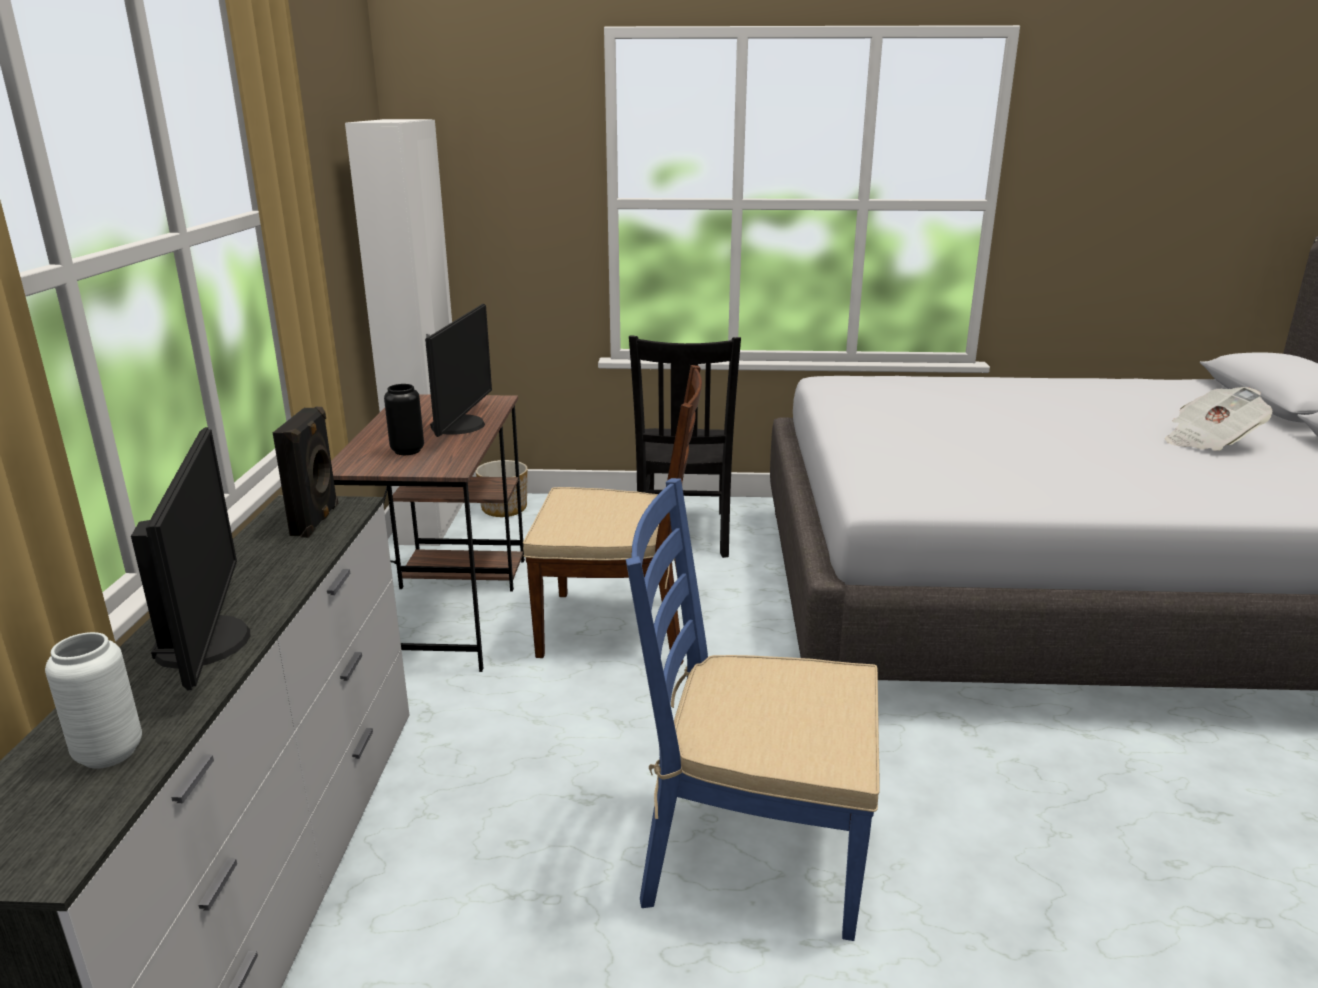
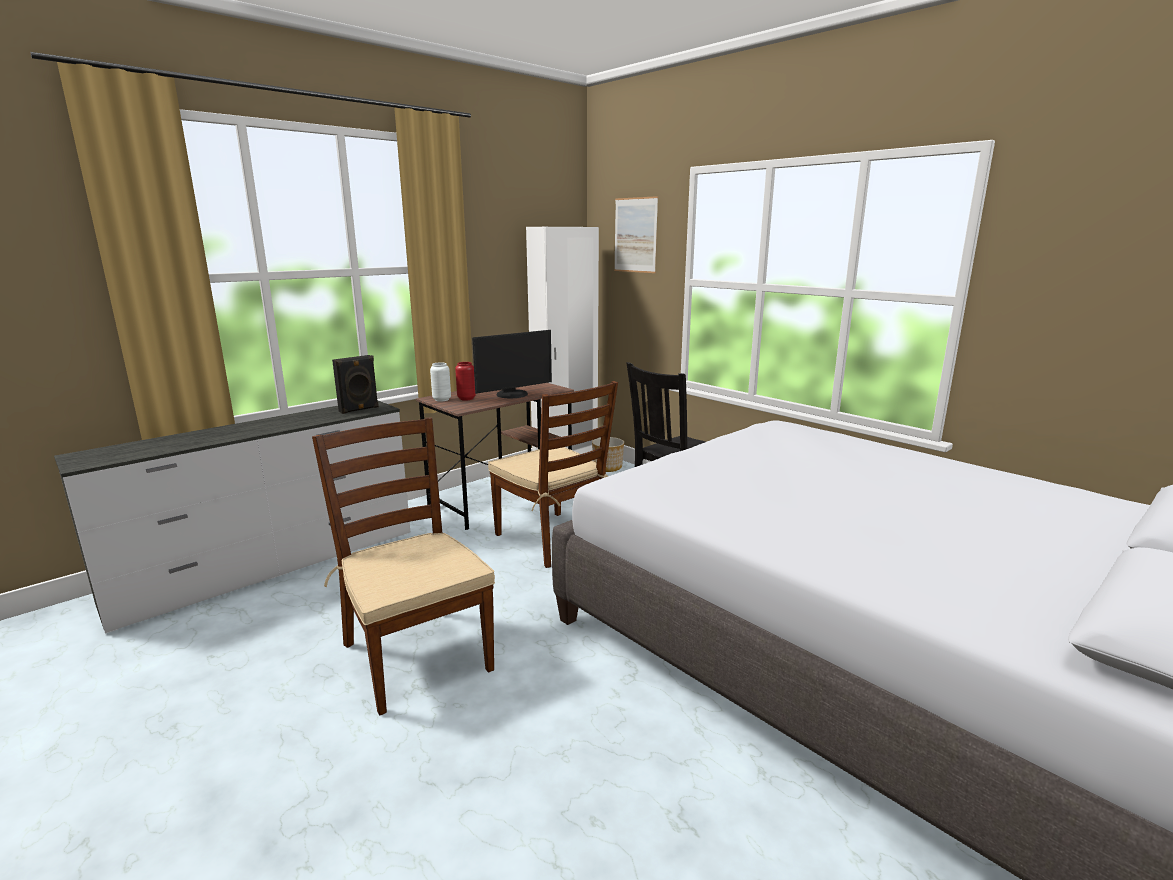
camera: 45 degrees right, 5 degrees down
white vase [45,632,142,769] -> white vase moved to [430,362,451,402]
monitor [131,427,251,690] -> none
black vase [384,384,424,455] -> red vase [455,362,476,401]
blue chair [626,478,880,941] -> brown chair [312,417,495,716]
newspaper [1165,387,1272,451] -> none
none -> picture [614,196,658,273]

